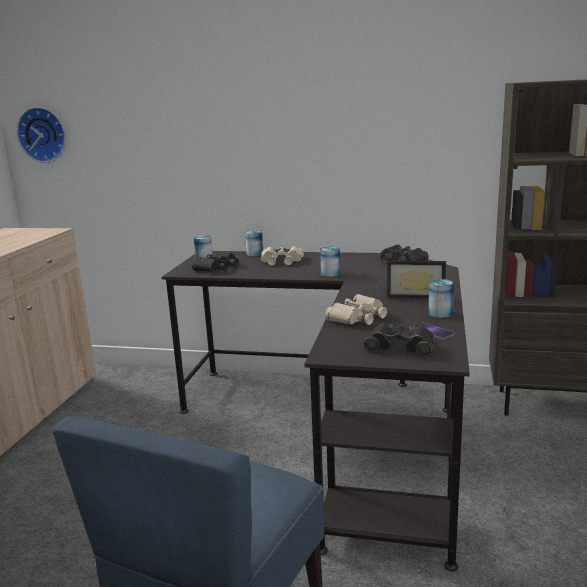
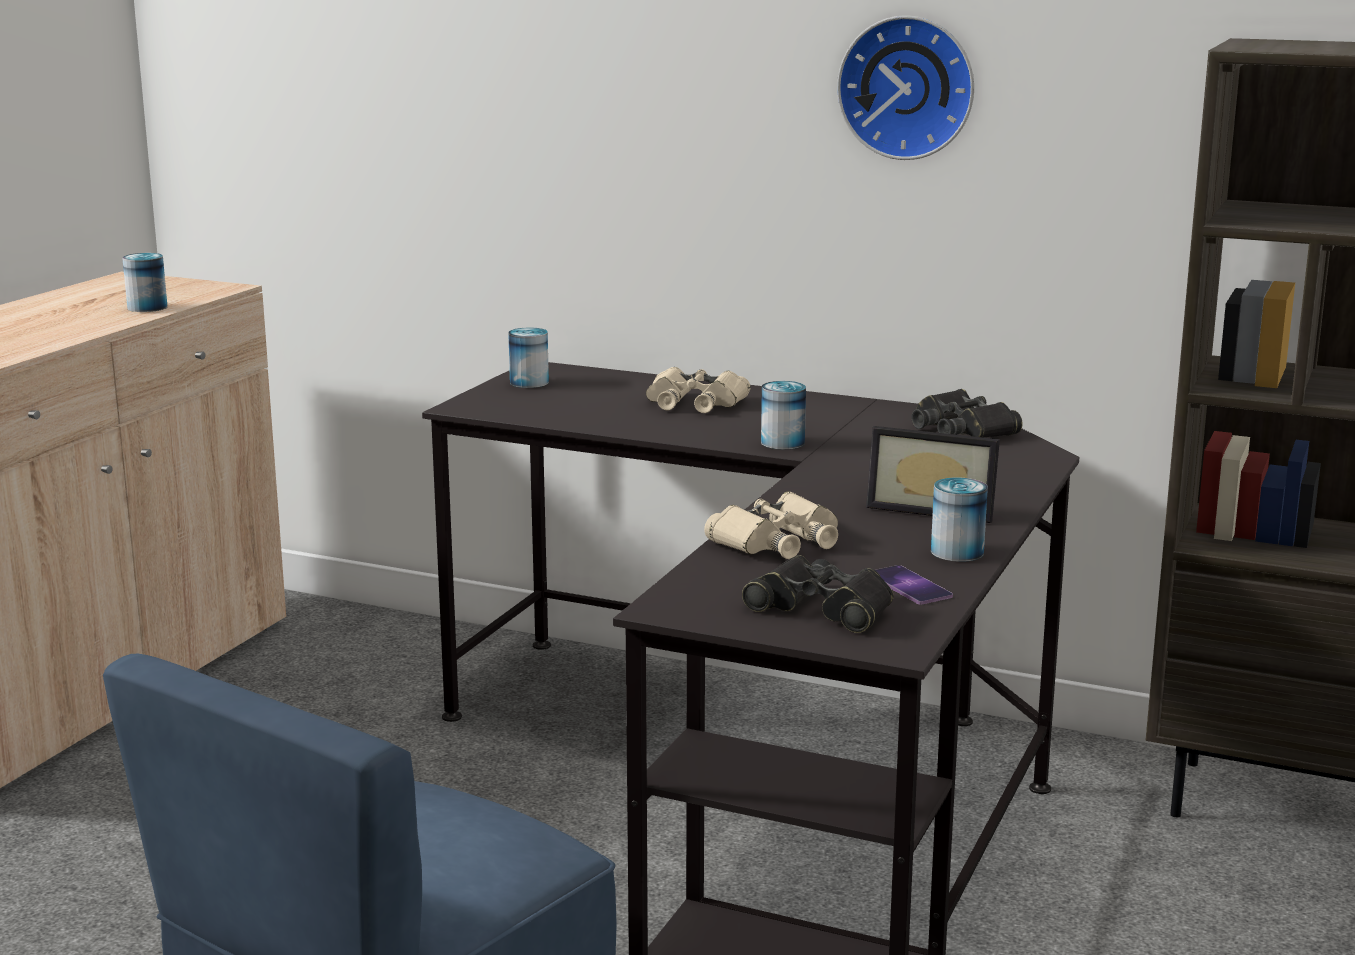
camera: 10 degrees right, 0 degrees up
wall clock [17,107,66,163] -> wall clock moved to [837,16,974,160]
black binoculars [192,251,239,272] -> none
can [245,230,263,256] -> can moved to [122,253,168,312]

